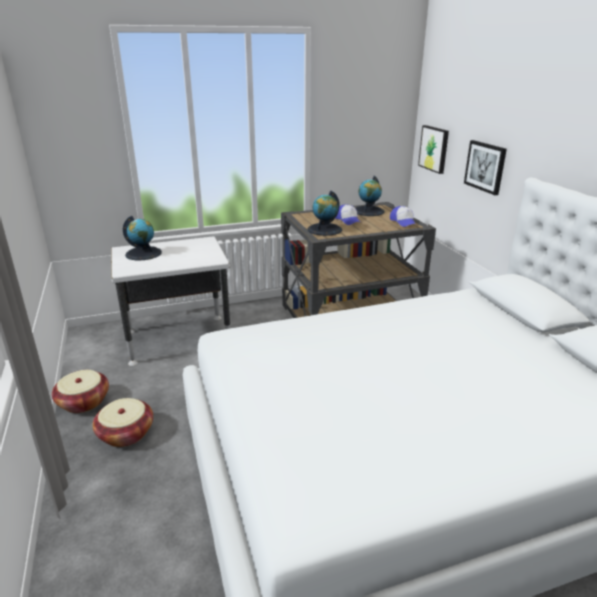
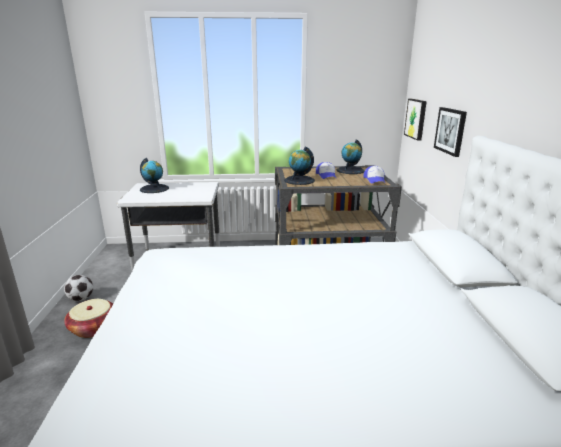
camera: 15 degrees right, 5 degrees down
basket [52,370,109,413] -> football [64,275,93,301]

